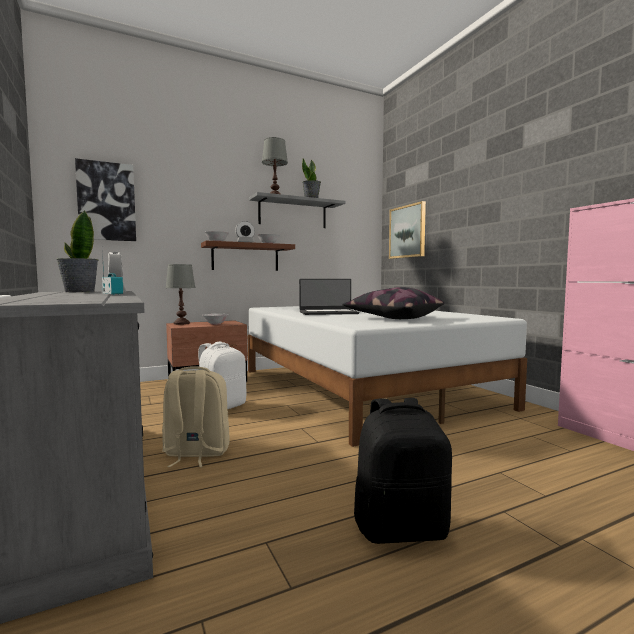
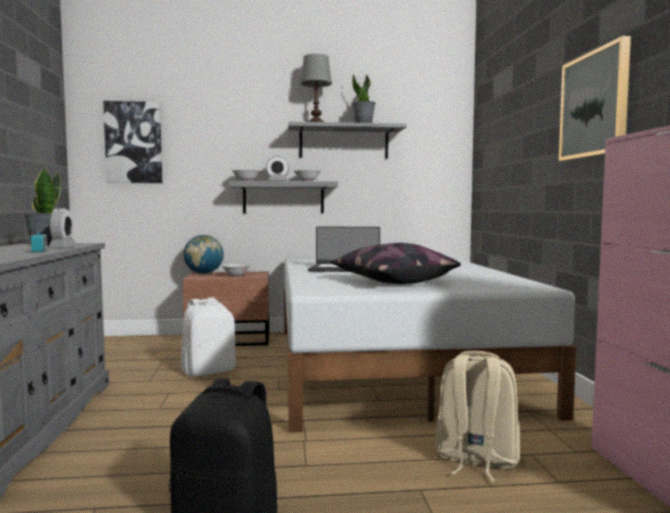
camera: 20 degrees right, 0 degrees up
beige backpack [162,366,230,467] -> beige backpack moved to [436,351,520,482]
grey table lamp [166,264,196,325] -> globe [183,235,224,274]
brown shelf [201,241,295,271] -> grey shelf [229,181,338,213]
picture [389,201,426,259] -> picture moved to [559,36,631,161]

